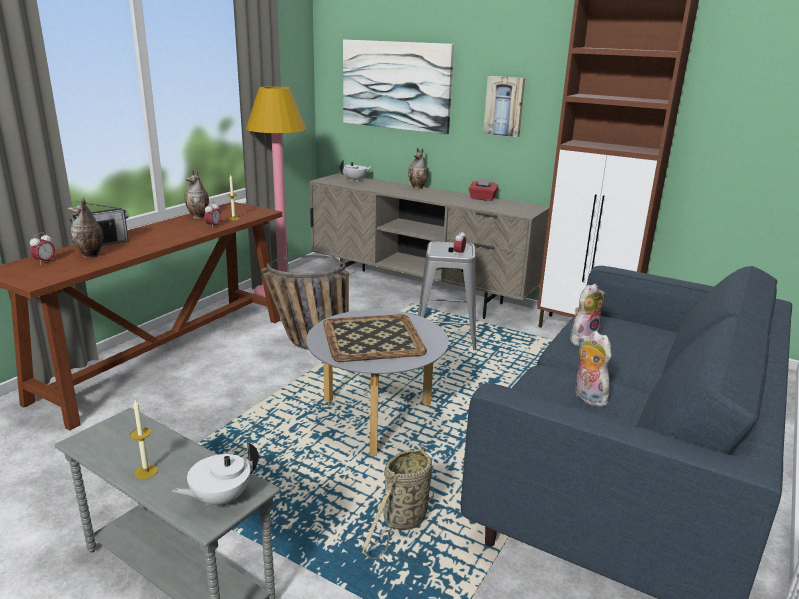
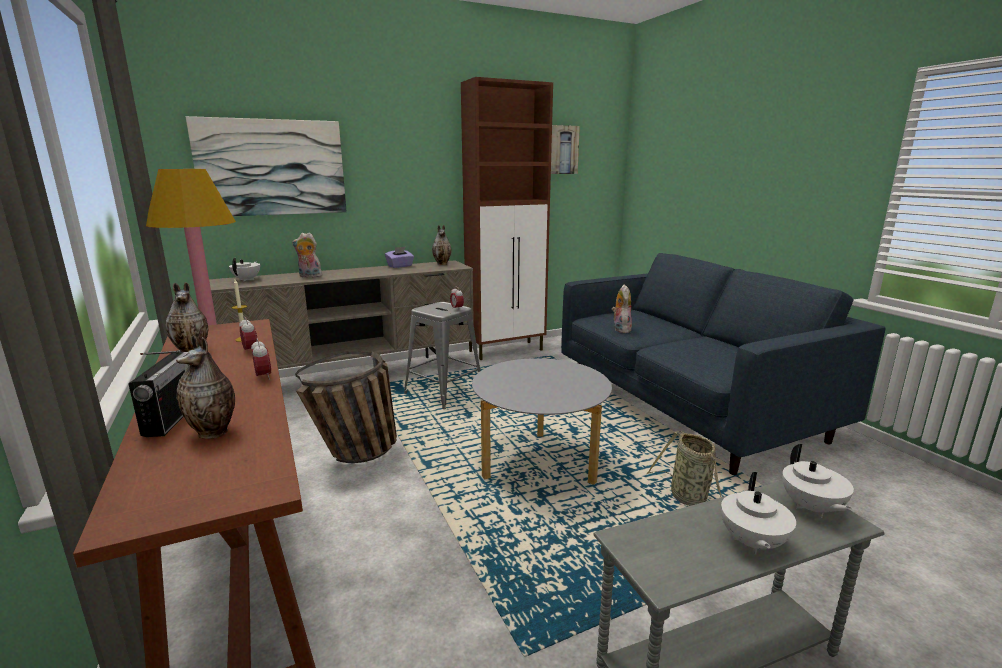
camera: 55 degrees left, 5 degrees down
alarm clock [30,232,55,265] -> alarm clock moved to [251,338,271,380]
candle [130,399,158,479] -> white teapot [721,472,796,555]
tray [323,314,427,362] -> none
vase [408,148,428,189] -> vase moved to [432,225,451,265]
red tissue box [469,178,498,201] -> purple tissue box [385,247,414,268]
picture [483,76,525,137] -> picture moved to [551,125,580,174]
plush toy [575,331,611,407] -> plush toy moved to [292,232,322,278]

